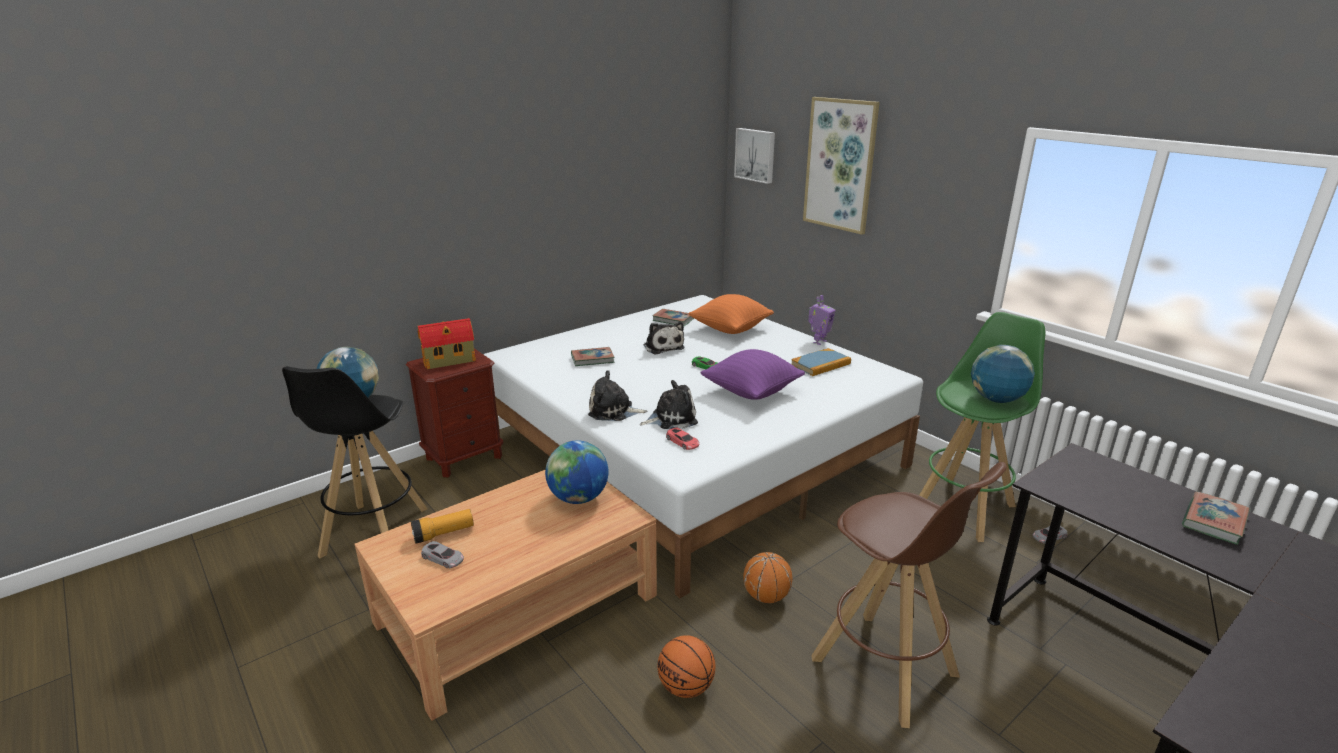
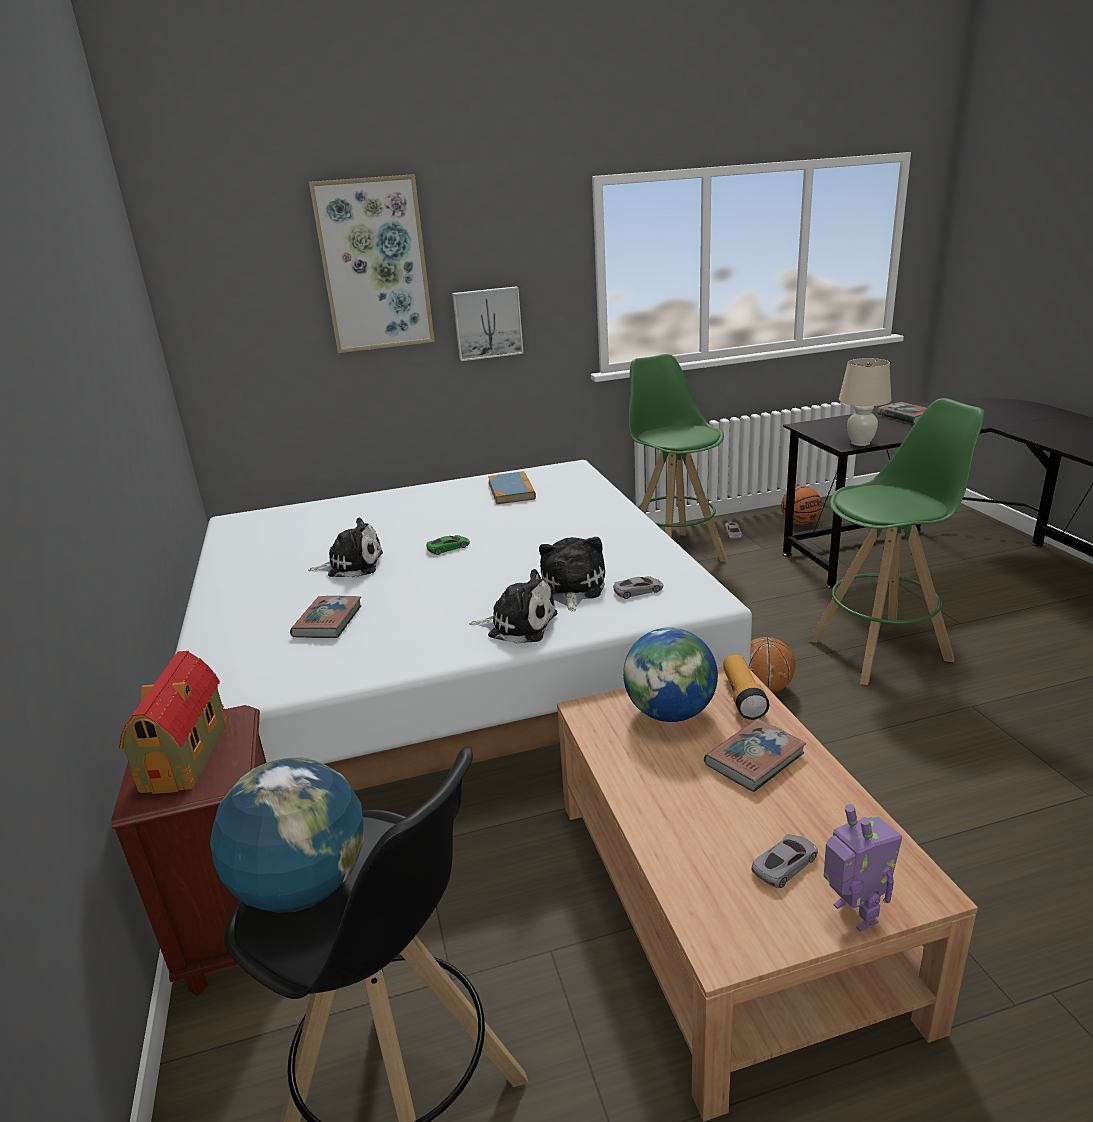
camera: 65 degrees left, 0 degrees up
flashlight [411,509,474,544] -> flashlight moved to [723,655,769,720]
plush toy [588,370,647,421] -> plush toy turned 105 degrees counterclockwise [469,569,557,644]
book [652,309,694,326] -> book moved to [704,719,806,792]
basketball [658,635,716,698] -> basketball moved to [781,486,822,525]
red toy car [666,428,700,450] -> grey toy car [613,576,664,599]
orange pillow [688,294,774,334] -> none
purple pillow [700,349,805,400] -> none
picture [734,128,775,184] -> picture moved to [452,286,524,361]
toy robot [808,295,835,345] -> toy robot moved to [824,804,902,932]
brown stool [811,462,1007,728] -> green stool [808,398,985,685]
globe [971,345,1035,403] -> none
none -> beige table lamp [839,358,891,446]

